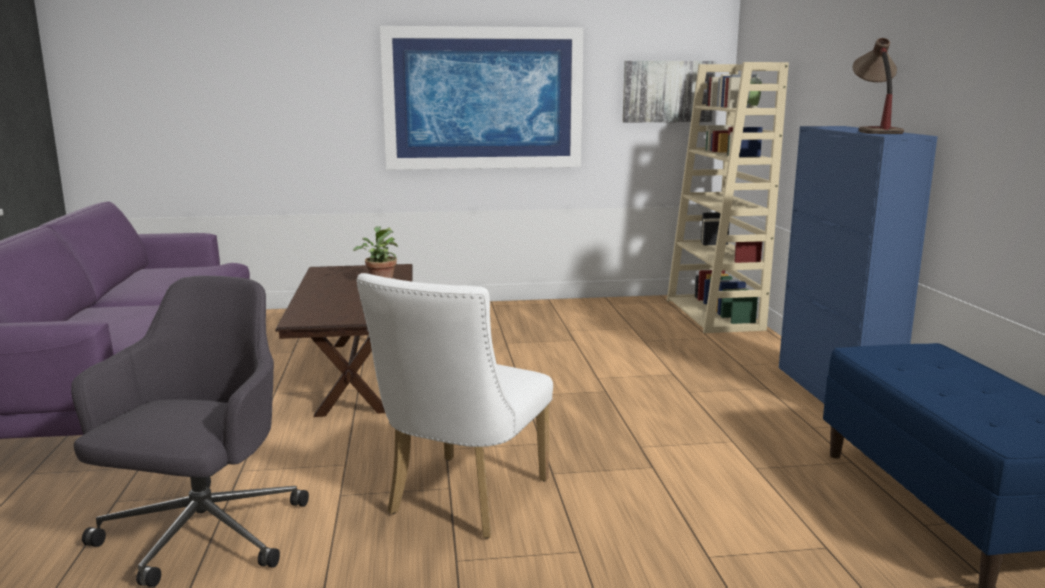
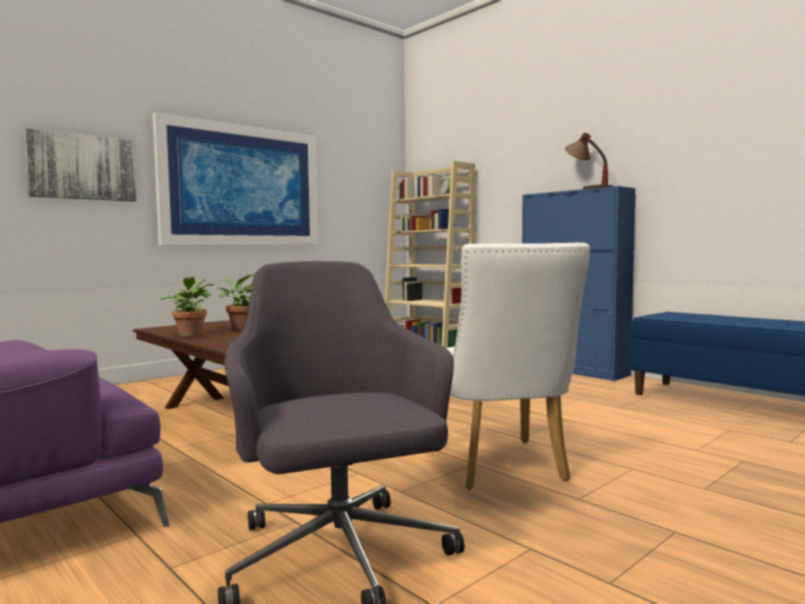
camera: 35 degrees left, 10 degrees down
picture [623,61,716,123] -> picture moved to [24,128,137,202]
none -> potted plant [160,277,214,337]

